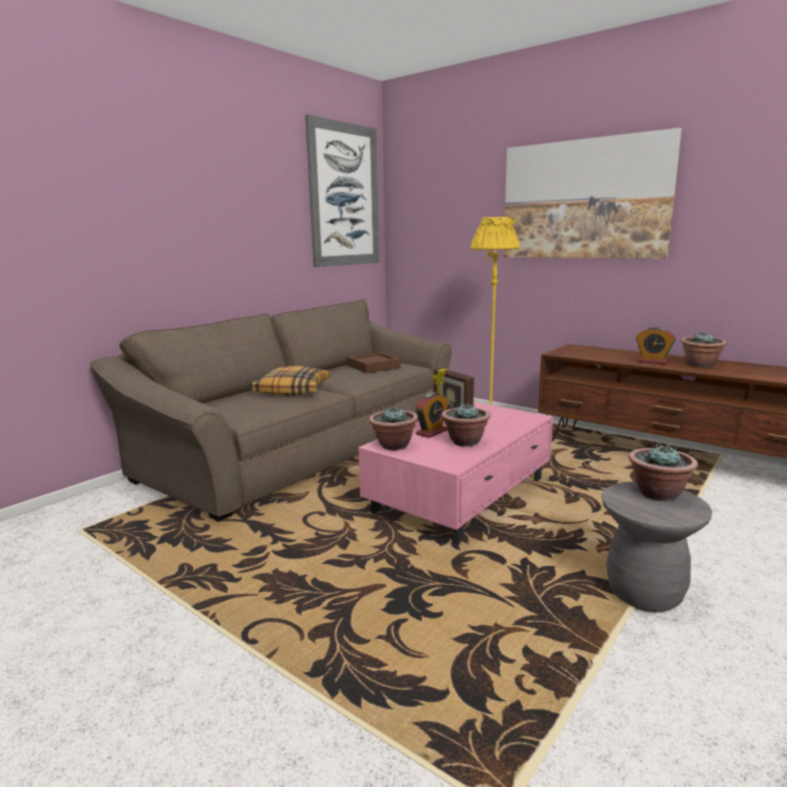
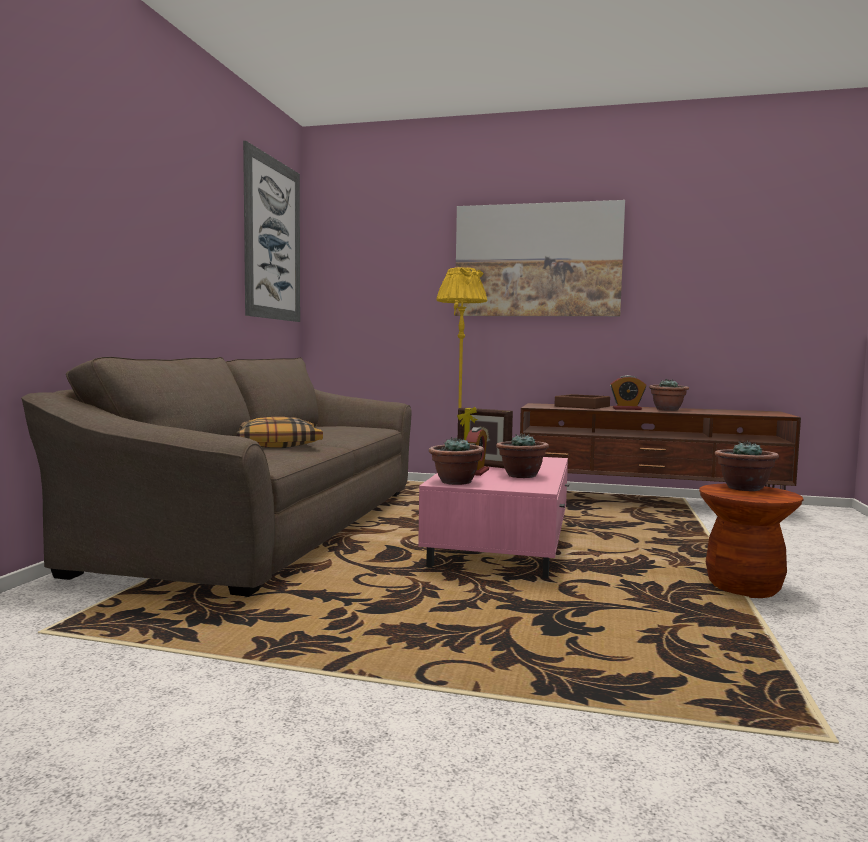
camera: 25 degrees left, 10 degrees down
brown tray [347,352,400,373] -> brown tray moved to [554,394,610,409]
grey stool [601,481,712,612] -> brown stool [699,484,803,598]

